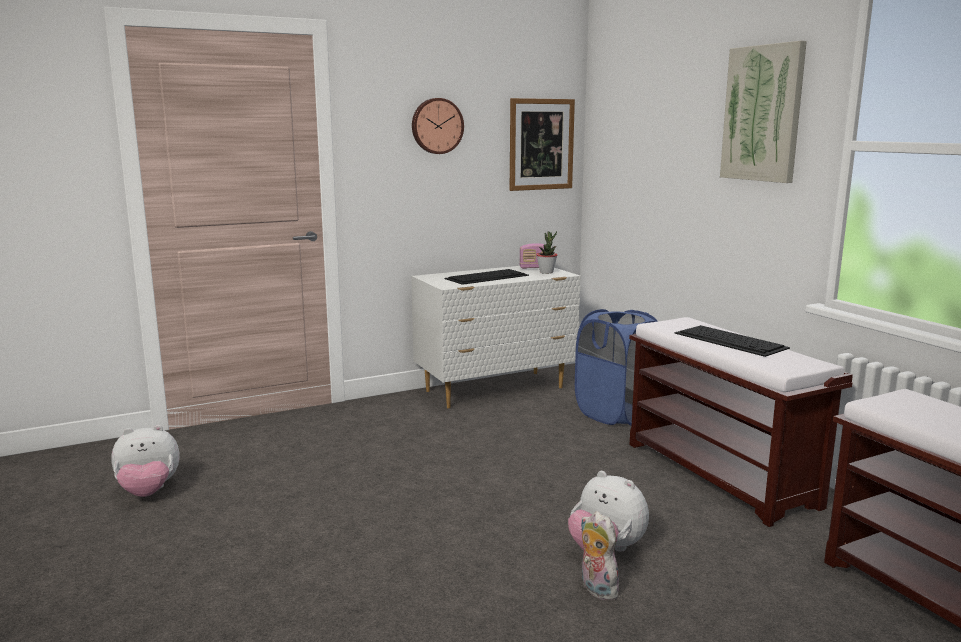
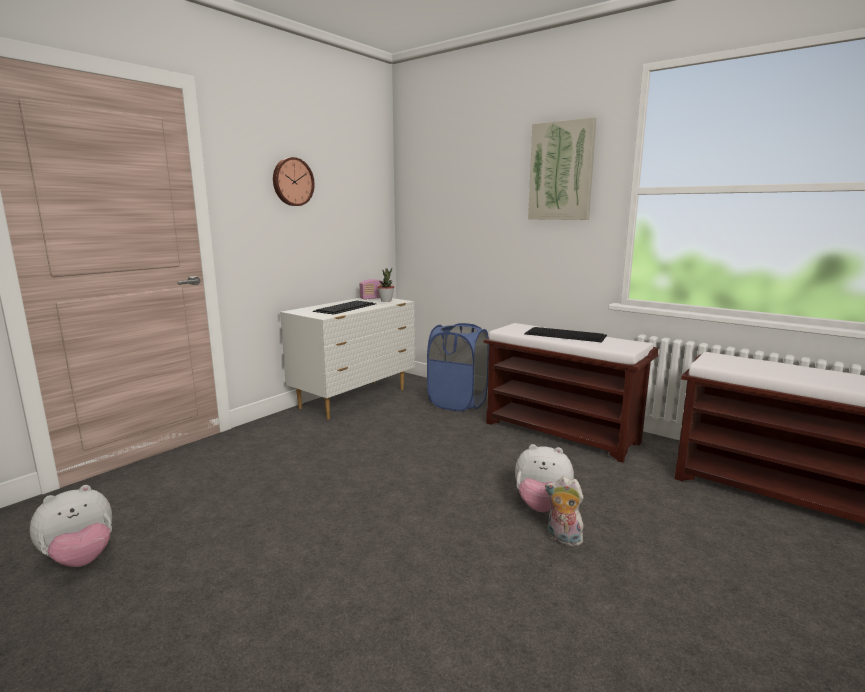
camera: 25 degrees left, 0 degrees up
picture [510,98,575,191] -> none

